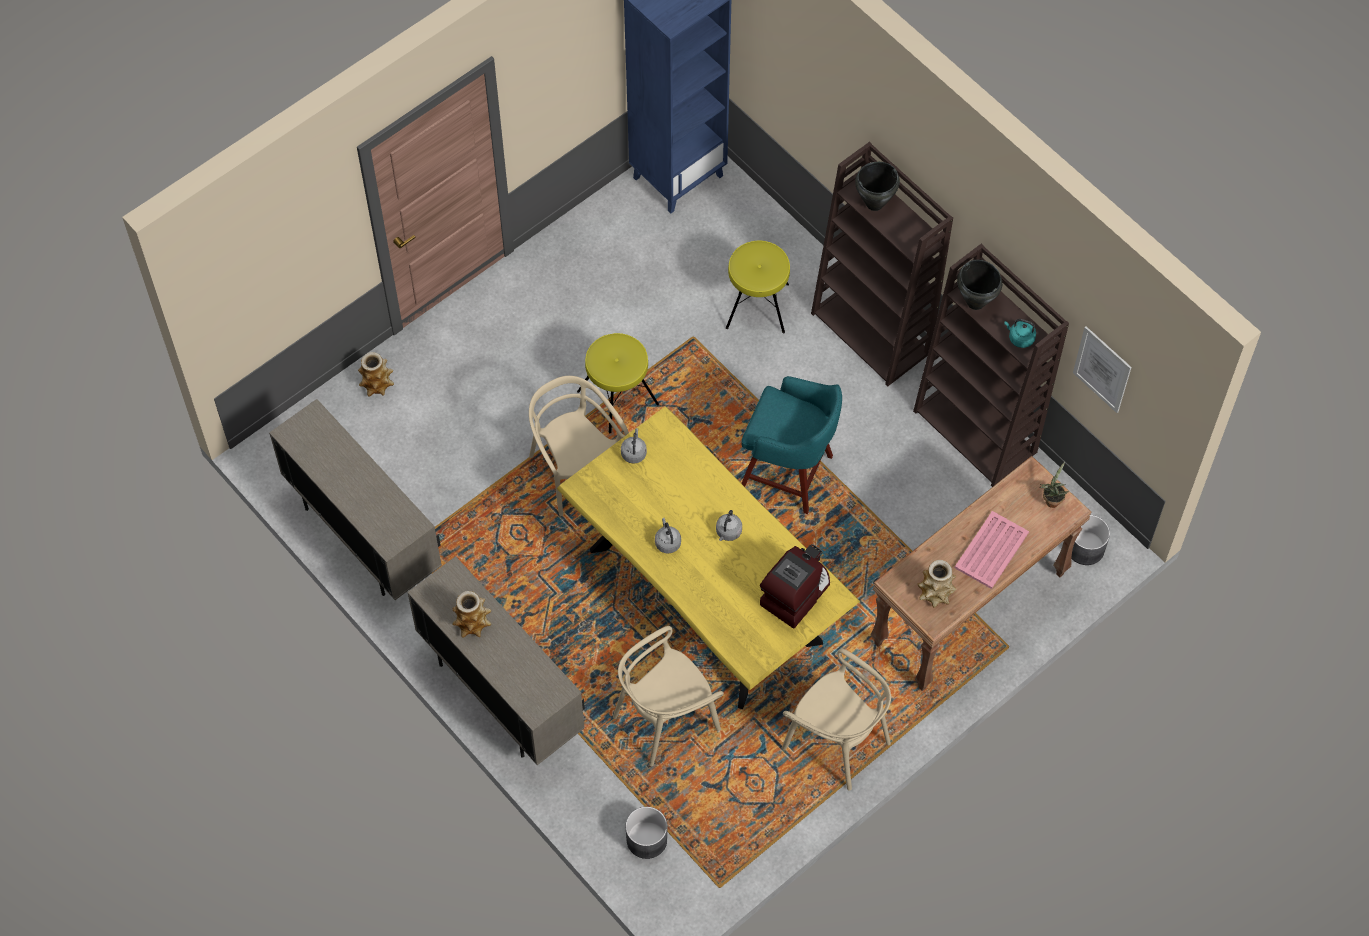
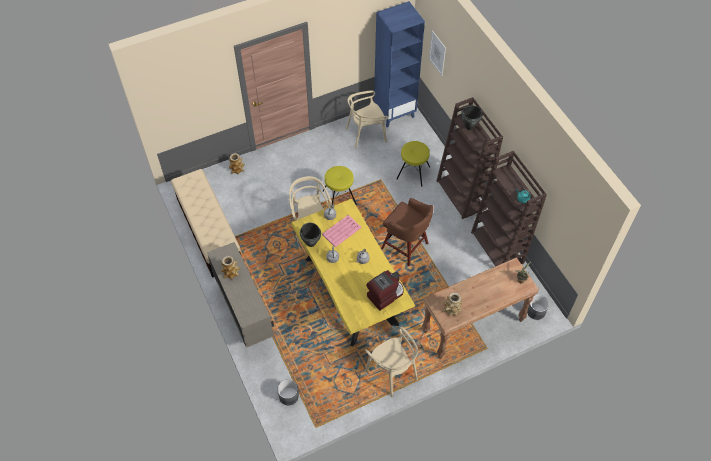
camera: 15 degrees right, 5 degrees down
beige cabinet [269,399,442,600] -> beige bench [171,169,241,278]
beige chair [613,626,724,766] -> beige chair moved to [346,91,389,149]
turquoise stool [741,376,842,514] -> brown stool [381,198,433,266]
pink tray [955,511,1029,589] -> pink tray moved to [322,215,361,247]
black cooking pot [957,260,1002,310] -> black cooking pot moved to [300,223,321,247]
picture [1073,326,1132,413] -> picture moved to [429,30,446,76]

